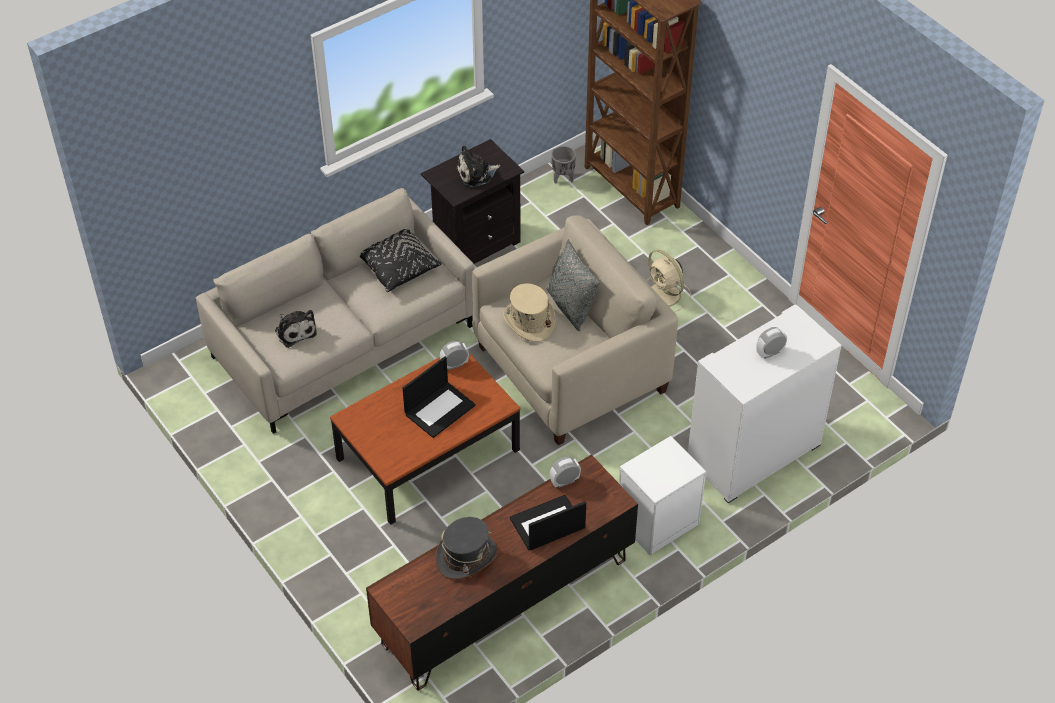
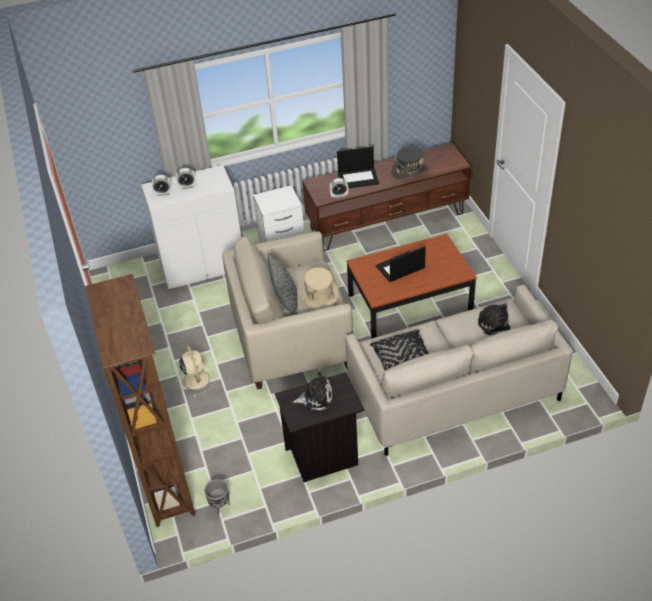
camera: 160 degrees left, 5 degrees down
alarm clock [440,341,469,370] -> alarm clock moved to [151,174,172,196]

